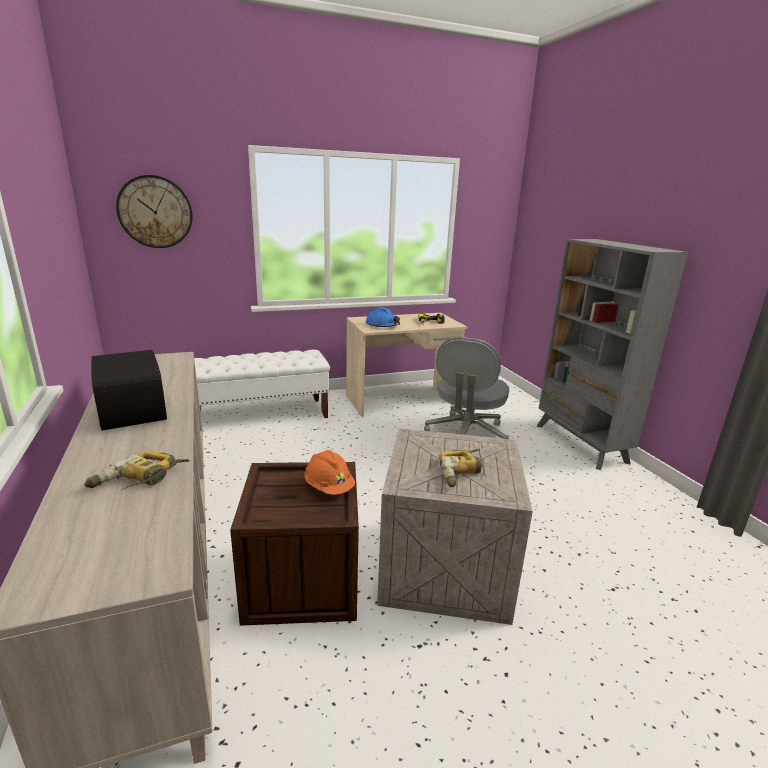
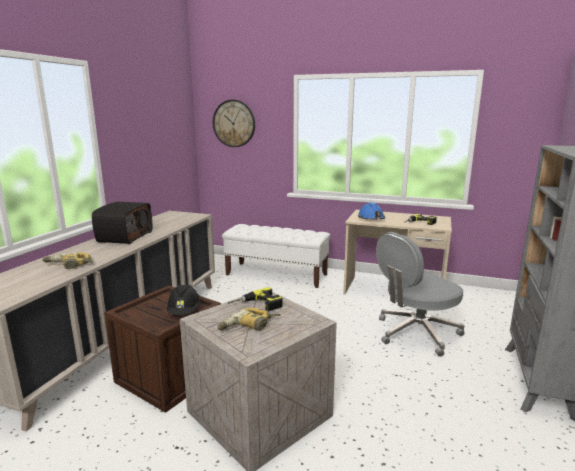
camera: 40 degrees right, 5 degrees down
orange hard hat [305,450,355,495] -> black hard hat [167,285,200,315]
none -> power drill [228,287,283,311]

